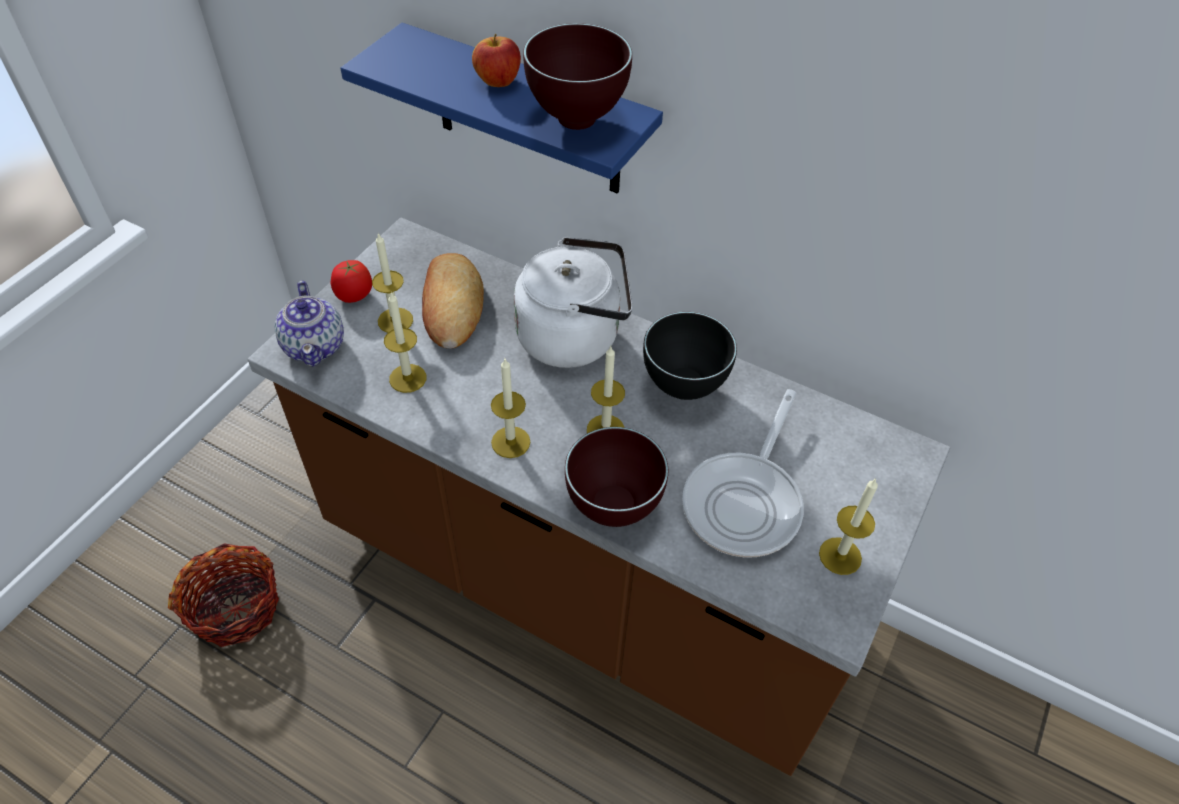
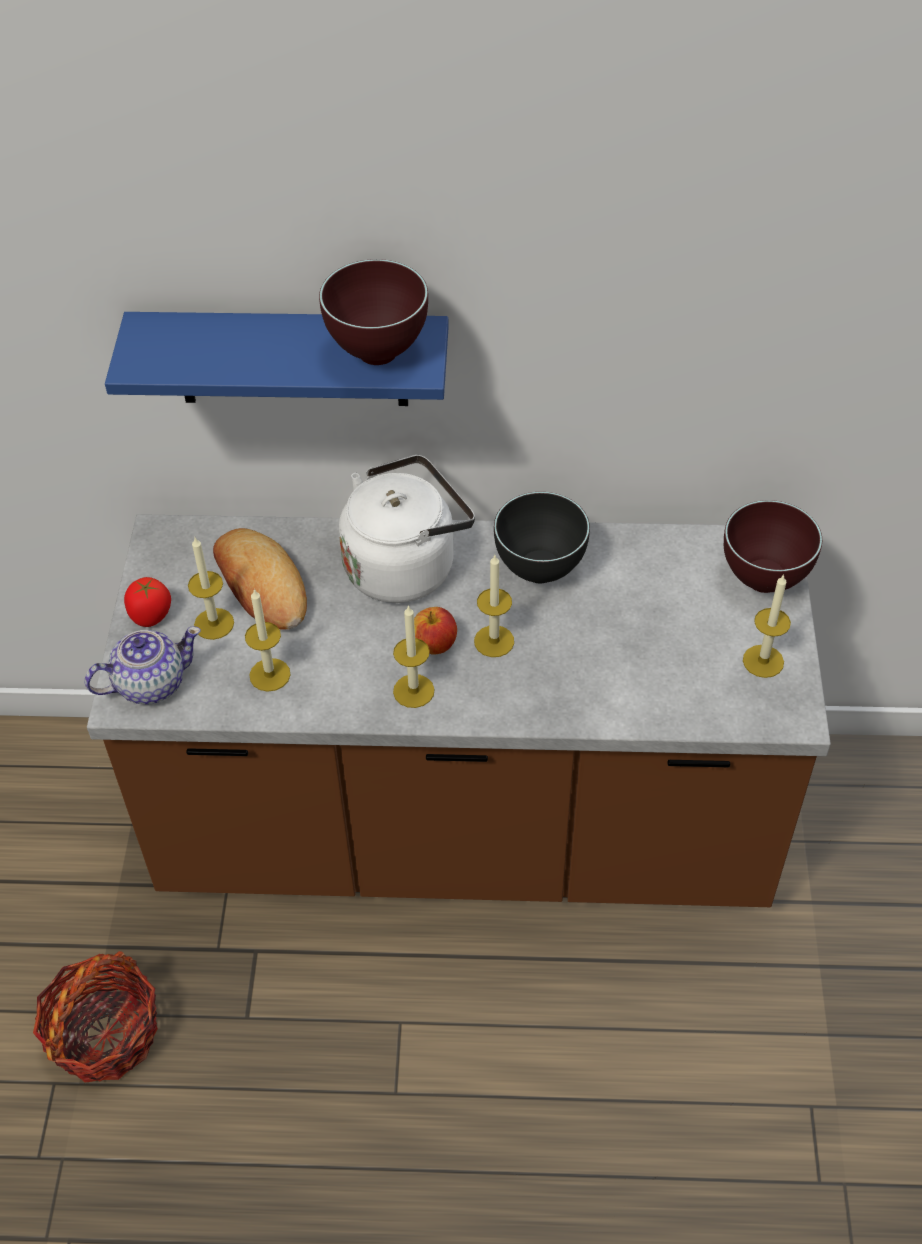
camera: 25 degrees left, 0 degrees up
teapot [274,281,344,367] -> teapot turned 75 degrees counterclockwise [85,627,201,704]
apple [472,34,521,87] -> apple moved to [414,607,457,655]
brown bowl [565,427,668,527] -> brown bowl moved to [724,500,822,593]
frying pan [682,389,804,558] -> none

